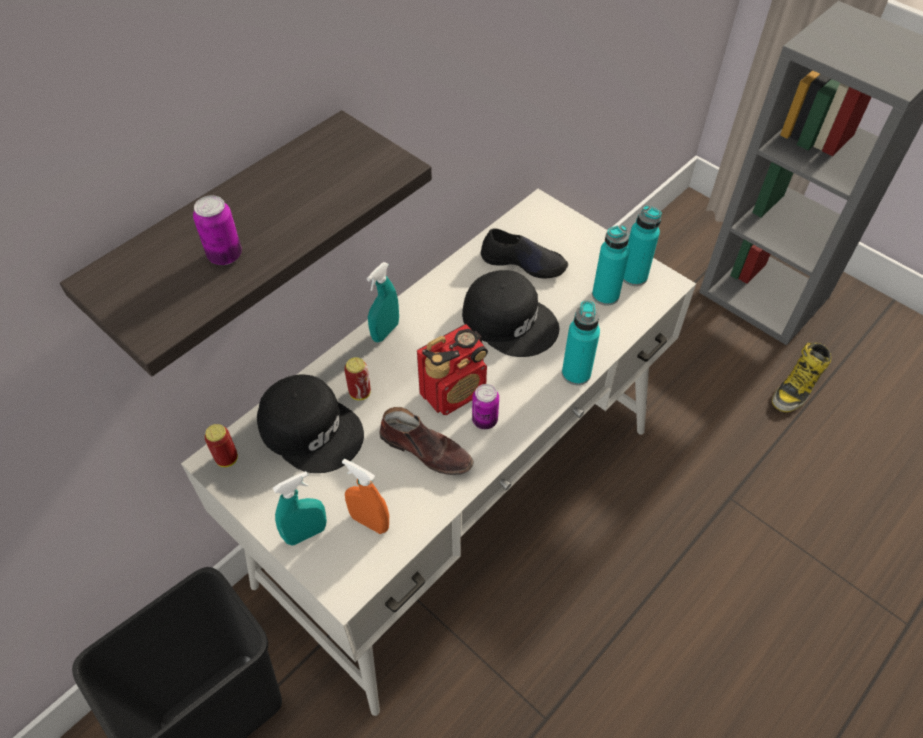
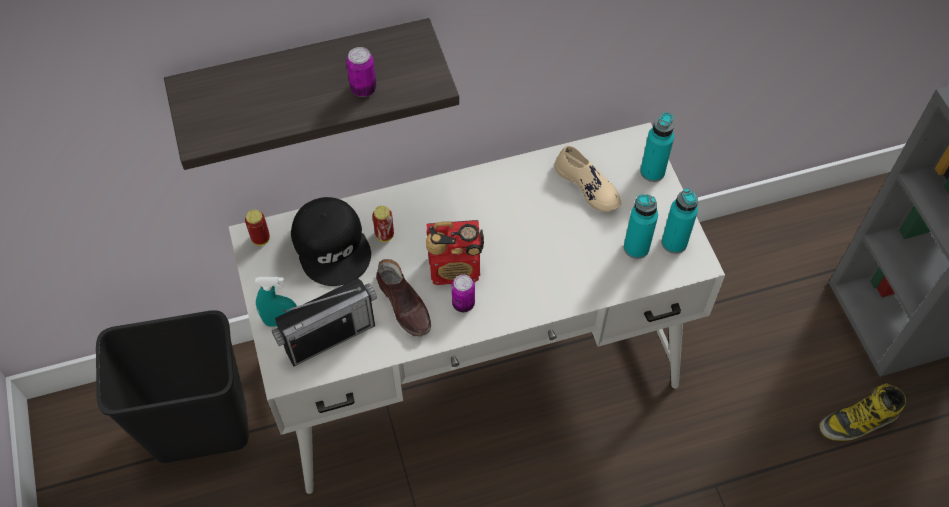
camera: 30 degrees right, 5 degrees up
can [193,195,242,265] -> can moved to [346,47,376,97]
orange spray bottle [342,459,389,534] -> radio [272,278,377,366]
turquoise spray bottle [367,262,399,342] -> none
black cap [462,270,559,357] -> none
black shoe [481,228,568,278] -> beige shoe [555,146,621,212]
turquoise bottle [562,301,600,385] -> turquoise bottle moved to [640,112,674,182]

